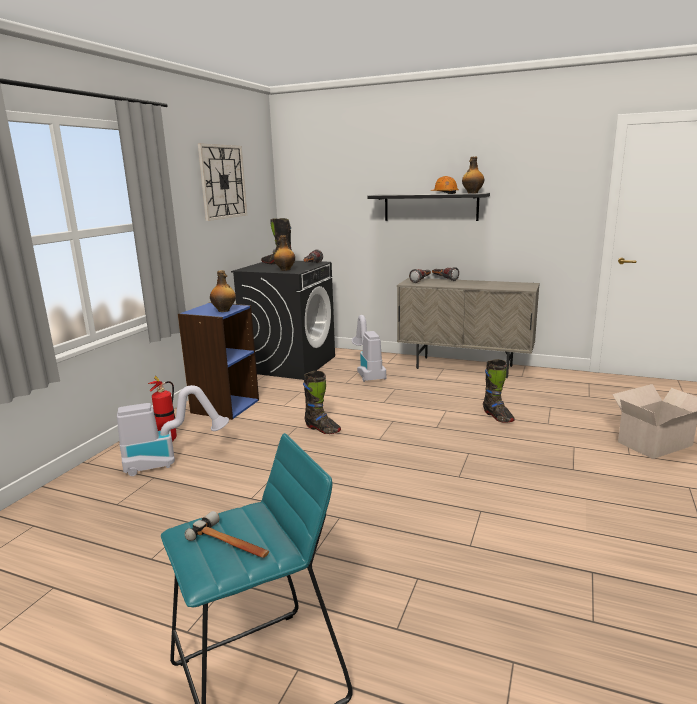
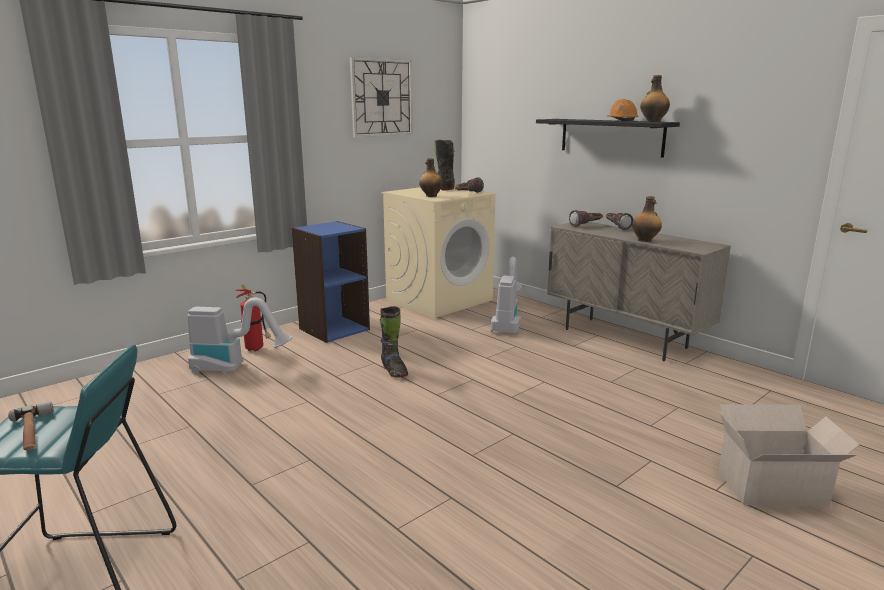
camera: 25 degrees right, 0 degrees up
bottle [210,270,236,312] -> bottle moved to [632,196,662,242]
black washing machine [231,261,335,380] -> beige washing machine [381,187,496,318]
black boot [483,359,515,423] -> none

